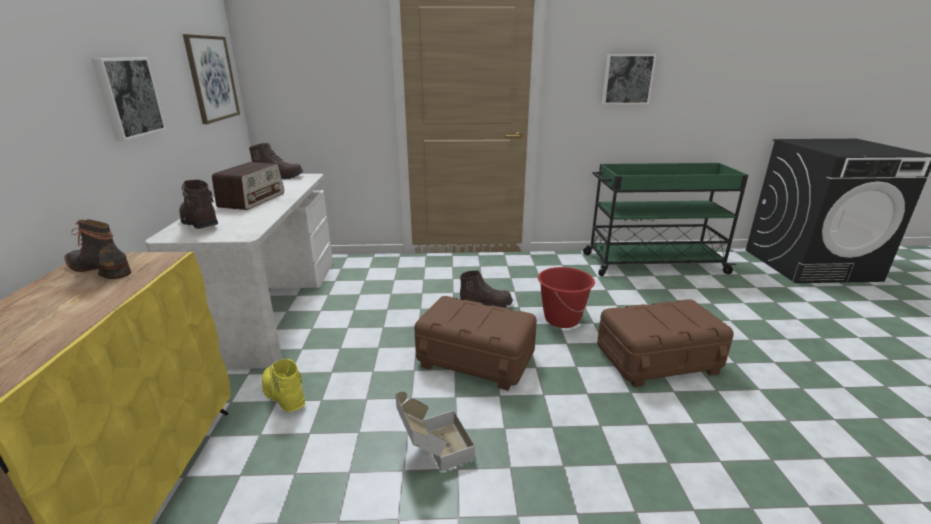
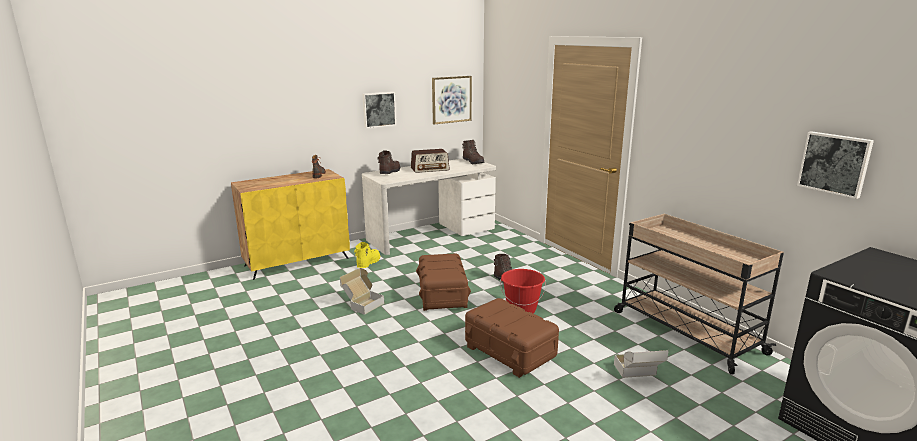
camera: 60 degrees right, 5 degrees down
green cart [583,163,748,276] -> beige cart [614,214,784,374]
picture [602,54,656,104] -> picture moved to [797,131,874,199]
none -> cardboard box [614,350,669,378]

